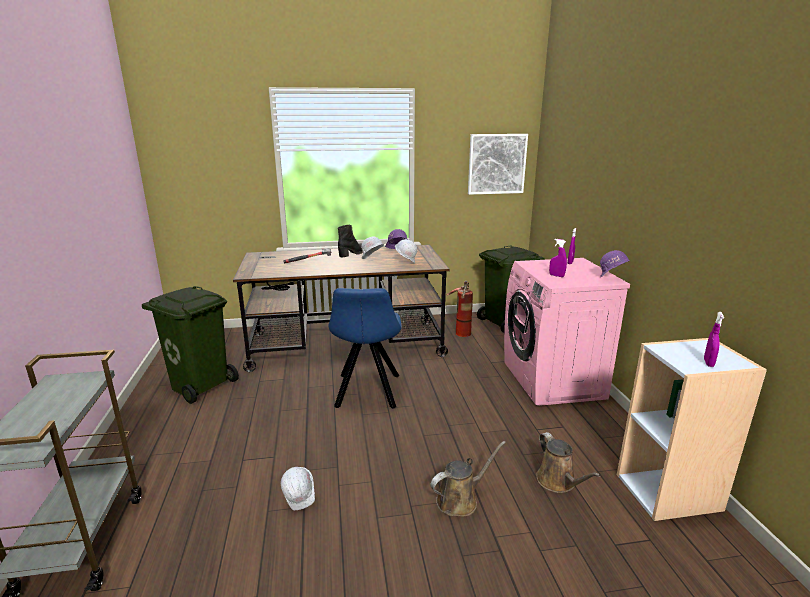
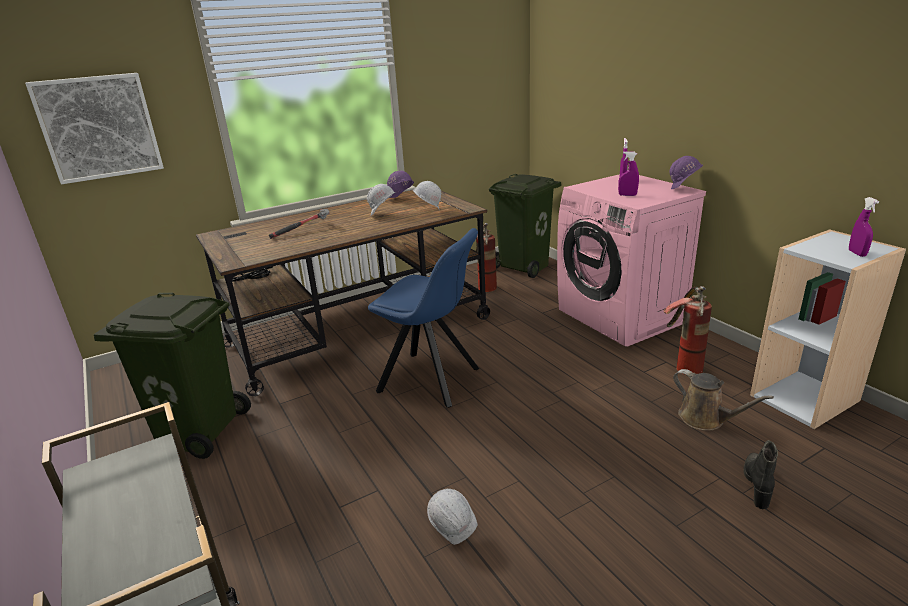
camera: 20 degrees left, 5 degrees up
blue chair [329,288,402,408] -> blue chair turned 45 degrees counterclockwise [368,228,479,408]
black boot [338,225,363,257] -> black boot moved to [743,440,778,509]
brown watering can [430,441,506,517] -> none
picture [468,134,528,195] -> picture moved to [25,73,164,184]
none -> fire extinguisher [664,286,712,375]

